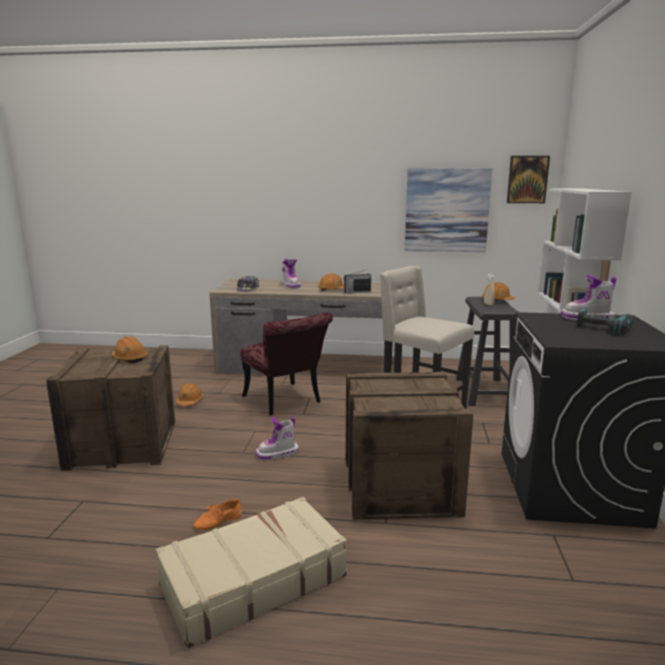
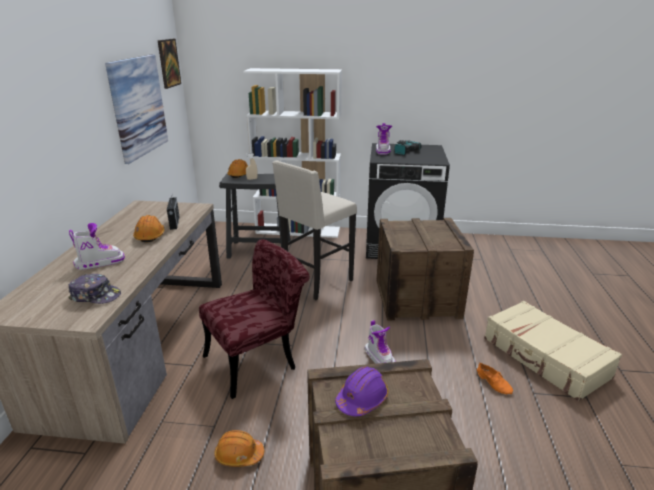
camera: 90 degrees left, 10 degrees up
orange hard hat [111,337,147,363] -> purple hard hat [335,366,389,416]

